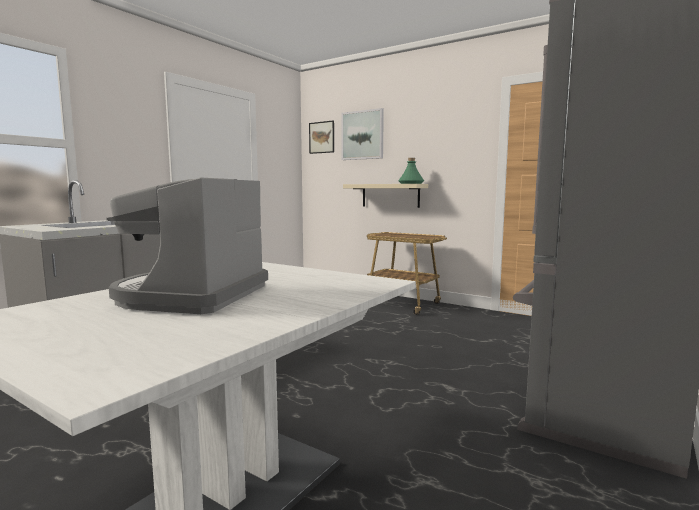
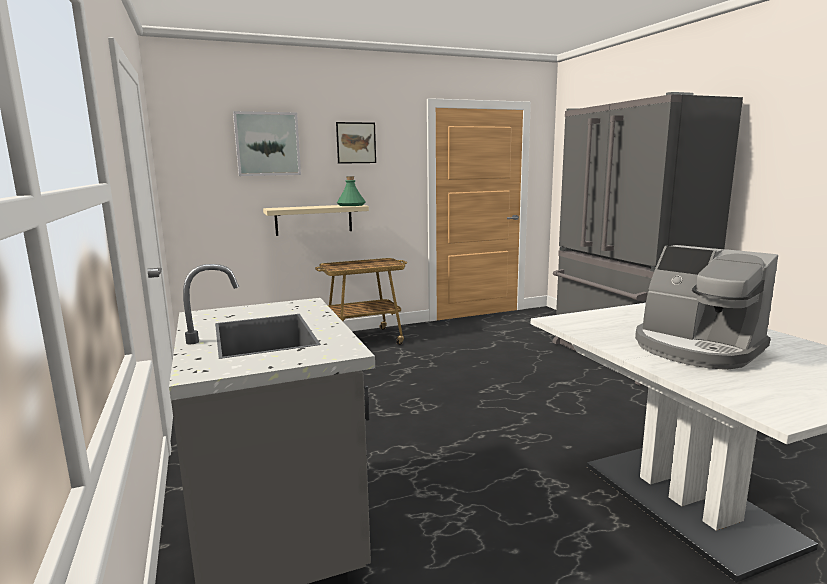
camera: 55 degrees left, 5 degrees up
picture [309,121,334,154] -> picture moved to [336,122,376,164]

